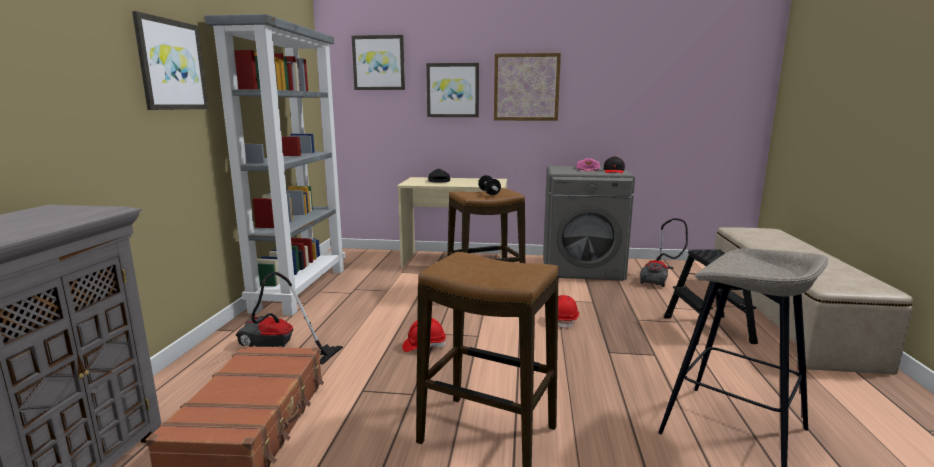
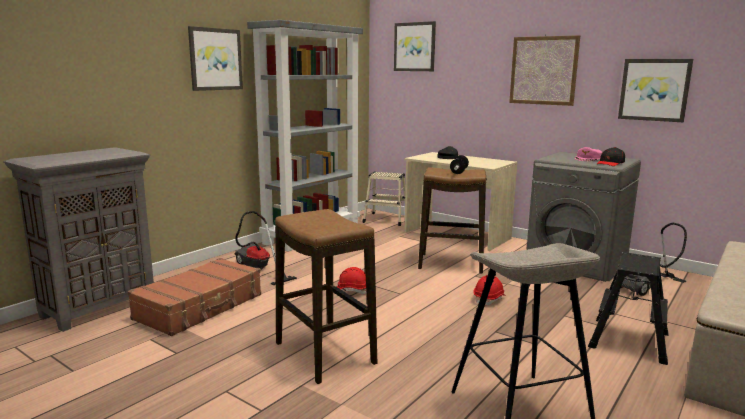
camera: 30 degrees right, 0 degrees up
picture [426,63,479,117] -> picture moved to [618,59,693,122]
none -> beige step ladder [362,172,406,226]

